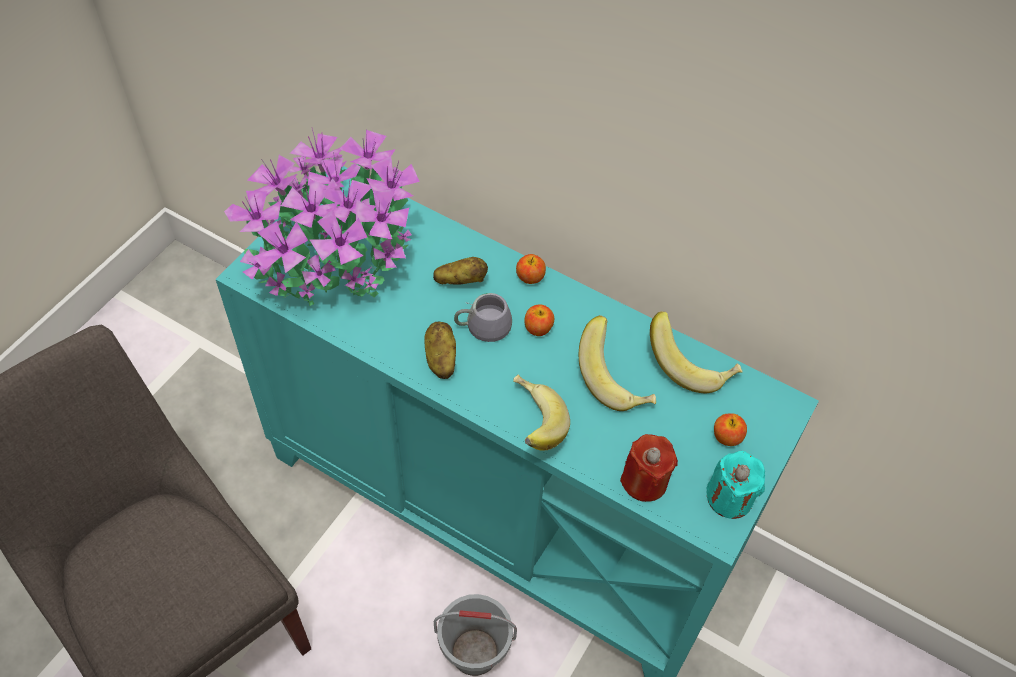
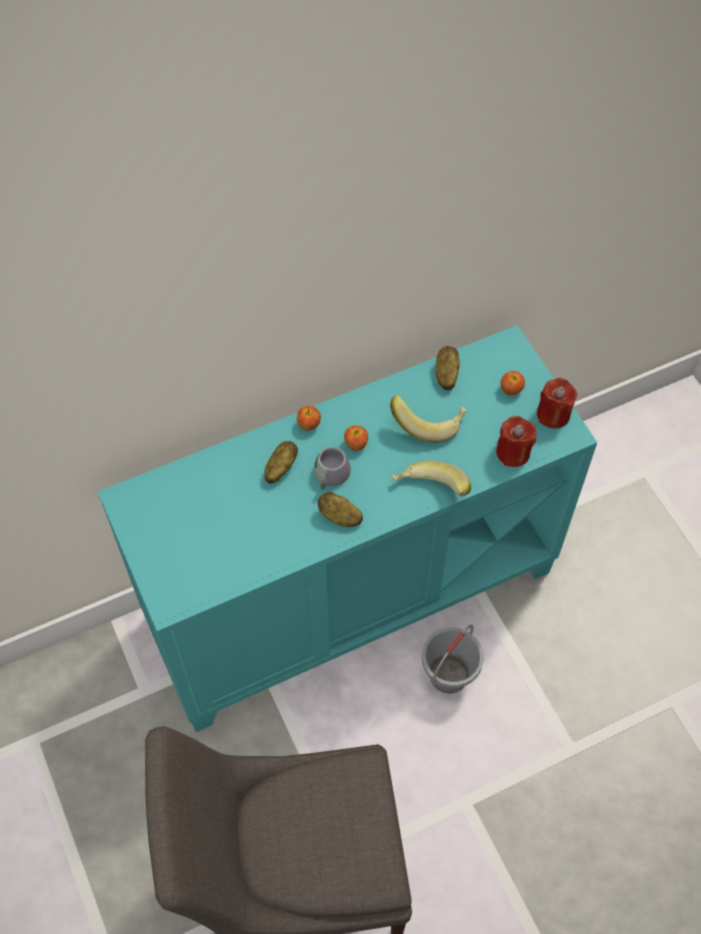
camera: 55 degrees left, 5 degrees up
potted plant [224,129,420,306] -> none
banana [650,311,743,393] -> potato [436,346,460,390]
turquoise candle [706,451,765,519] -> red candle [537,378,578,428]

